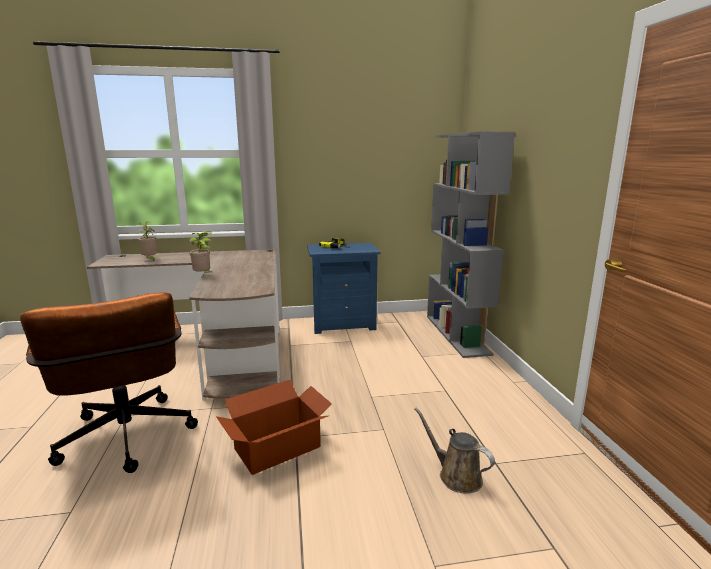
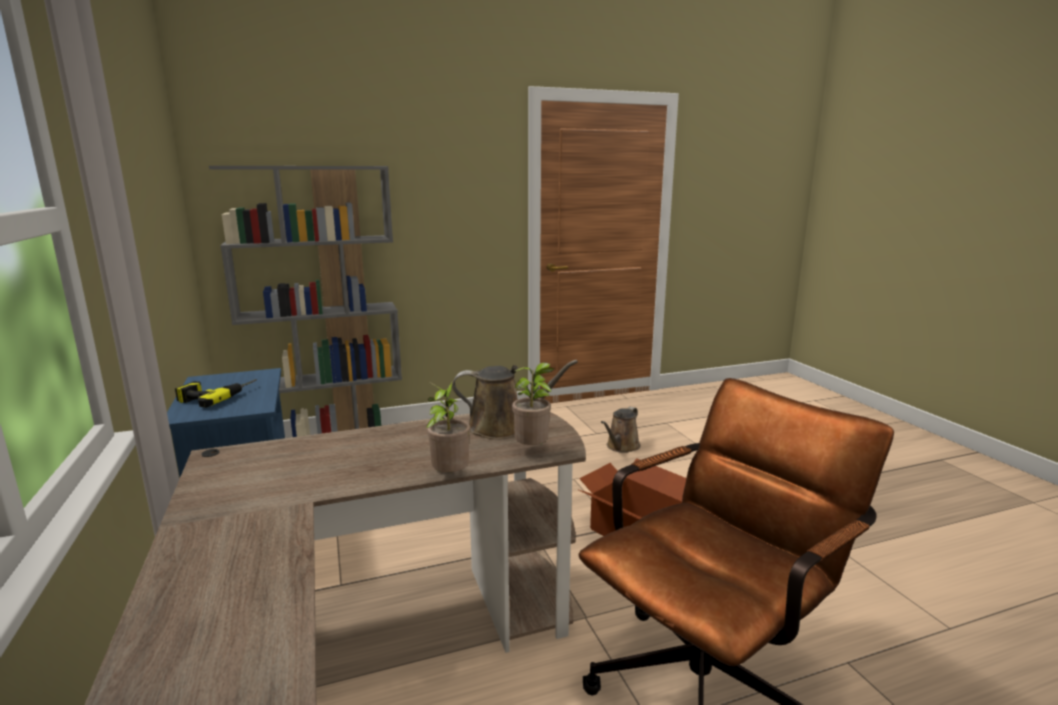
camera: 100 degrees left, 0 degrees up
potted plant [138,221,157,261] -> potted plant moved to [512,363,555,445]
none -> brown watering can [452,360,578,439]

